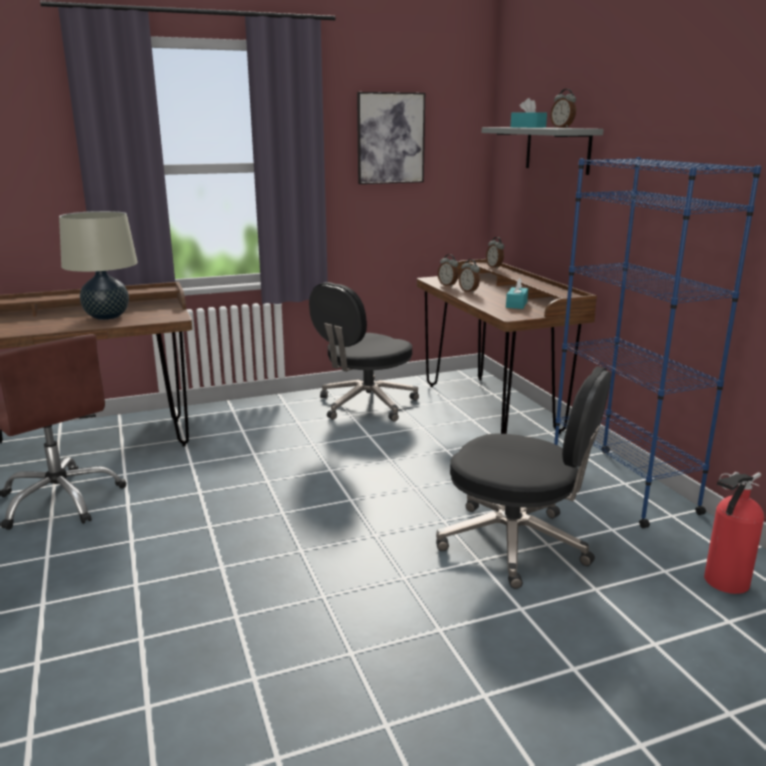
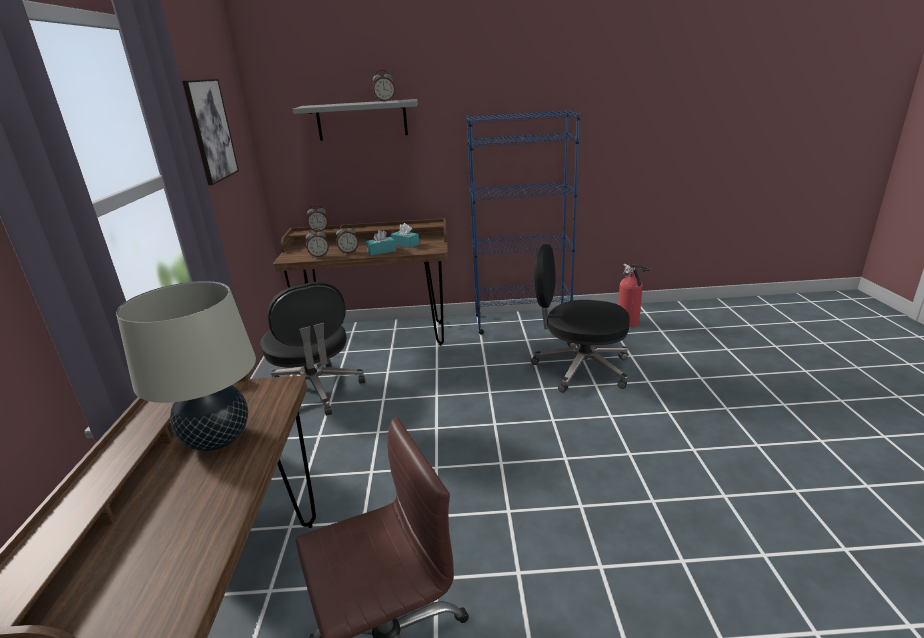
camera: 70 degrees left, 5 degrees up
black office chair [436,366,611,589] -> black office chair turned 120 degrees counterclockwise [531,244,630,393]
turquoise tissue box [510,98,547,128] -> turquoise tissue box moved to [366,230,396,255]

